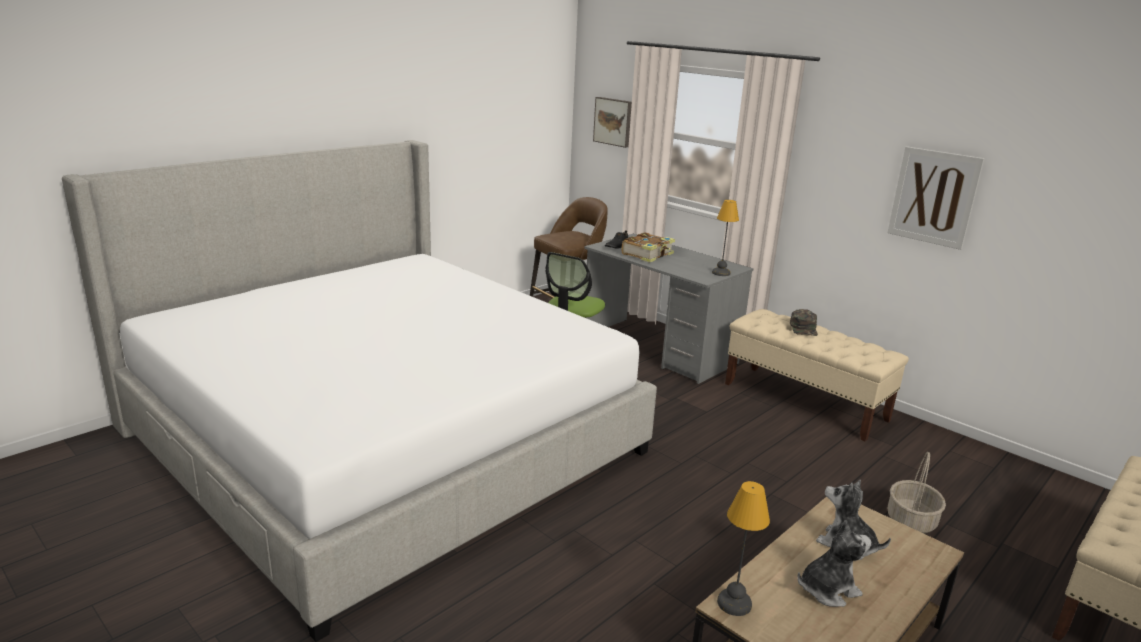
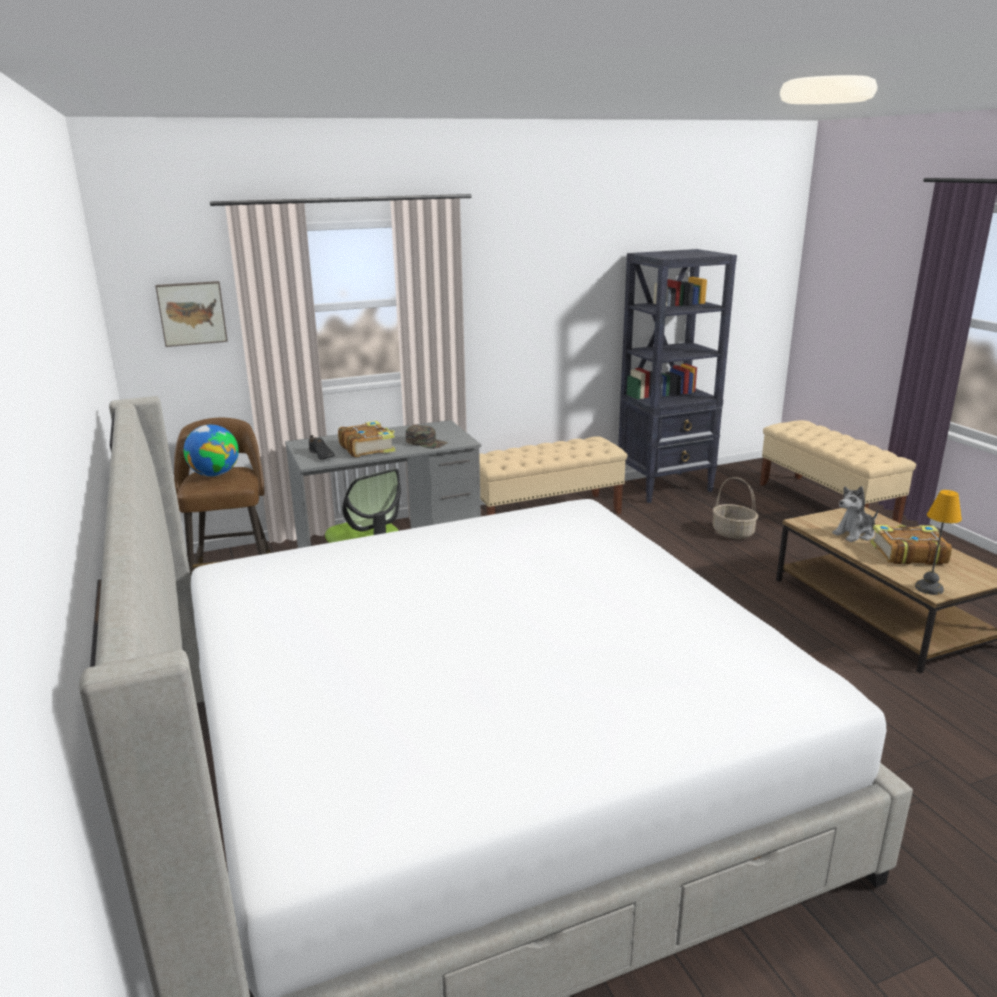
camera: 65 degrees left, 0 degrees up
table lamp [712,200,739,276] -> none
green cap [790,309,818,336] -> green cap moved to [406,424,448,449]
plush toy [798,520,871,607] -> book [870,525,952,565]
picture [888,146,985,250] -> none
none -> globe [184,425,239,477]
none -> black bookcase [618,249,737,503]

